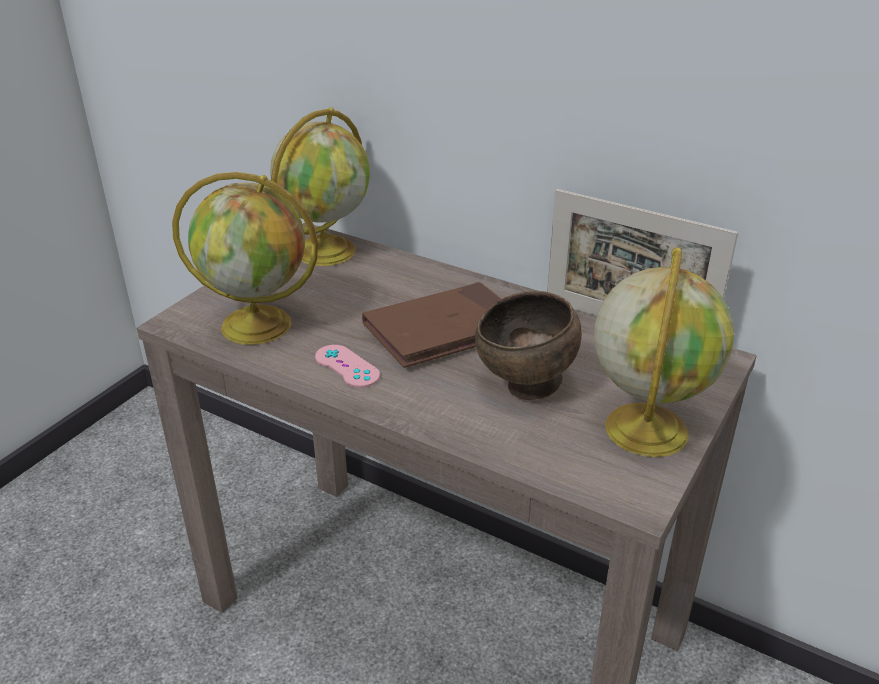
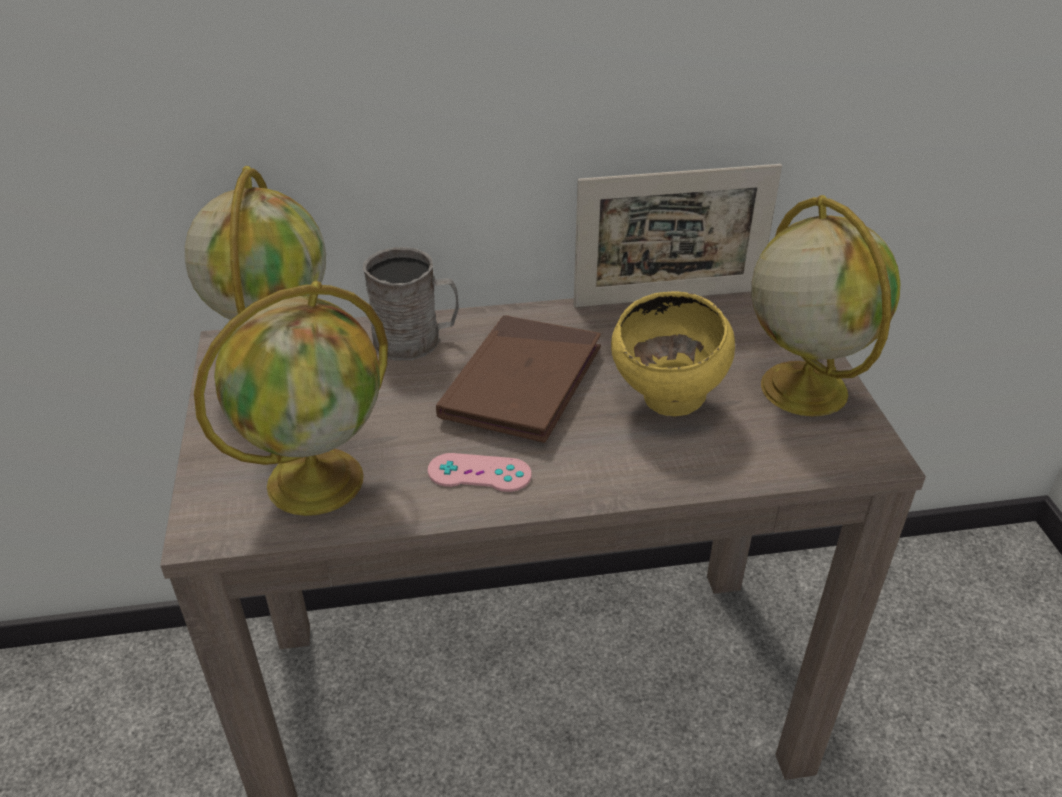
camera: 40 degrees left, 5 degrees up
brown bowl [475,291,582,400] -> yellow bowl [611,291,735,416]
none -> grey mug [363,247,459,360]

